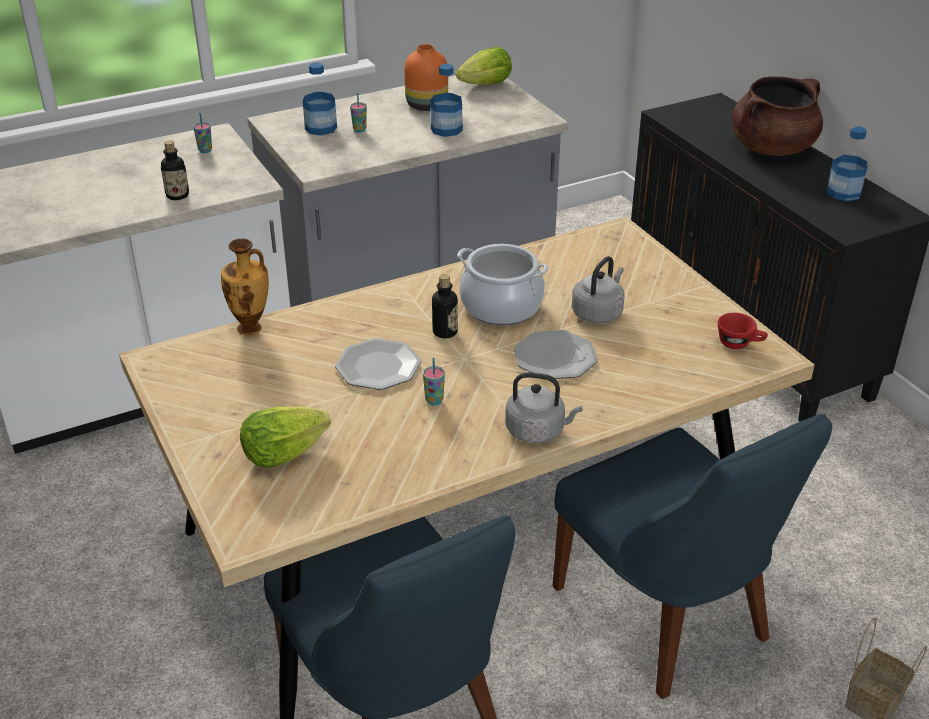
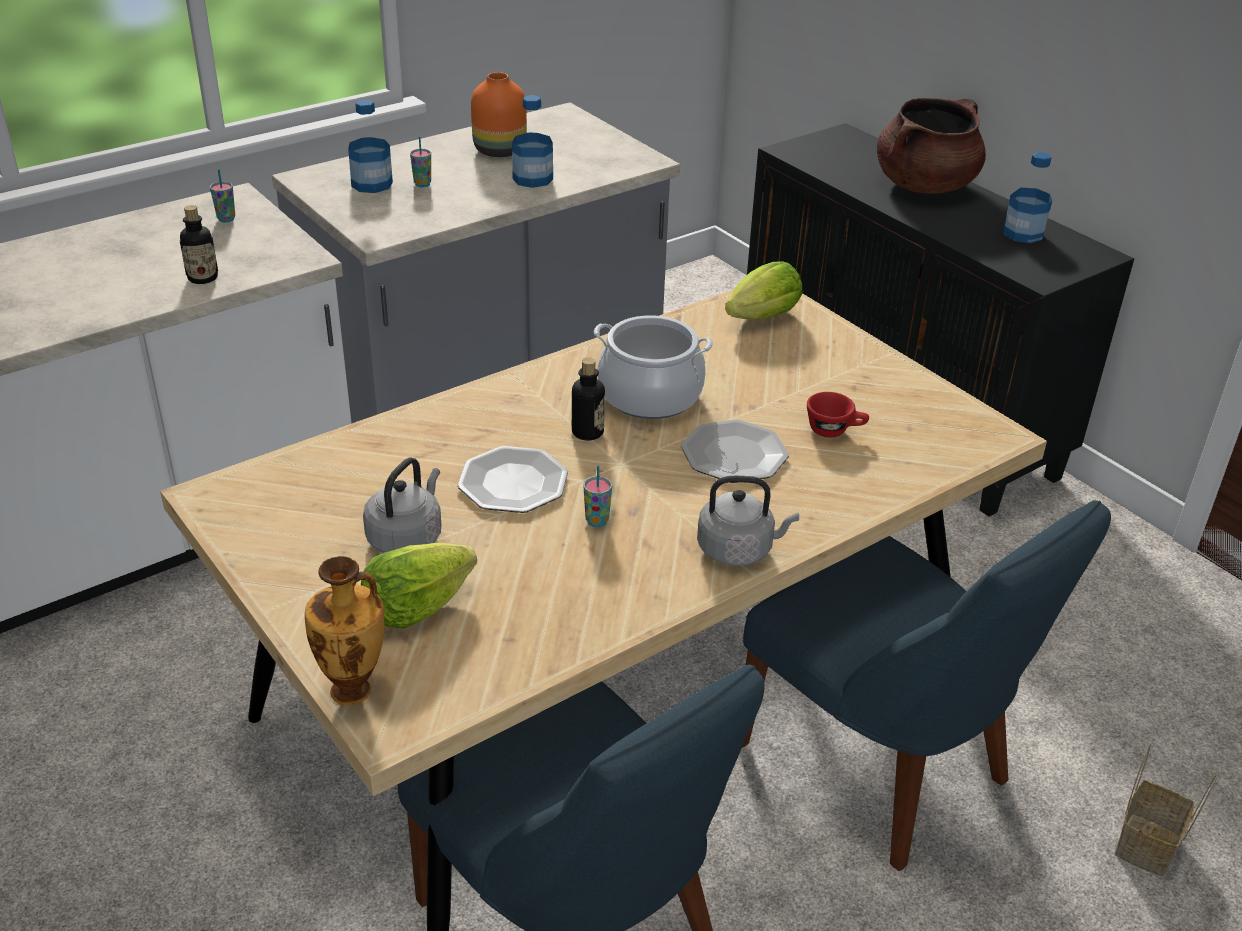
camera: 10 degrees left, 0 degrees up
vase [221,238,269,335] -> vase moved to [305,556,385,705]
lettuce [456,47,512,85] -> lettuce moved to [725,261,803,319]
grey kettle [572,256,624,323] -> grey kettle moved to [363,457,441,553]
red cup [718,313,768,349] -> red cup moved to [807,392,869,437]

